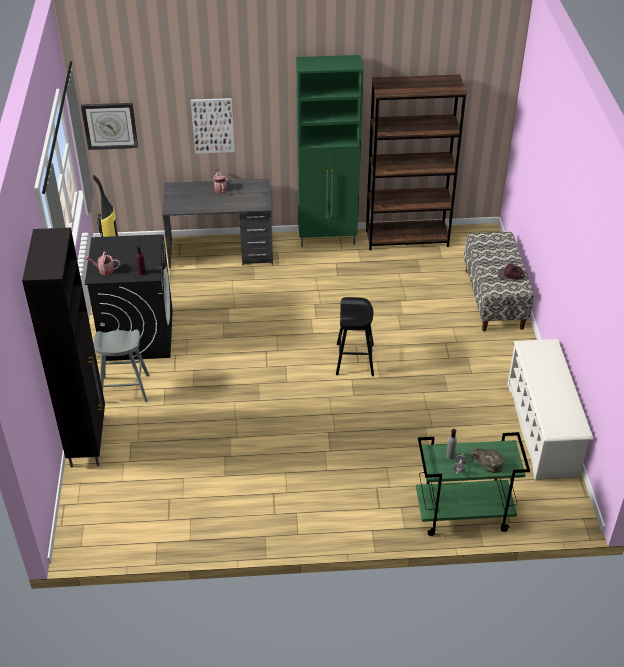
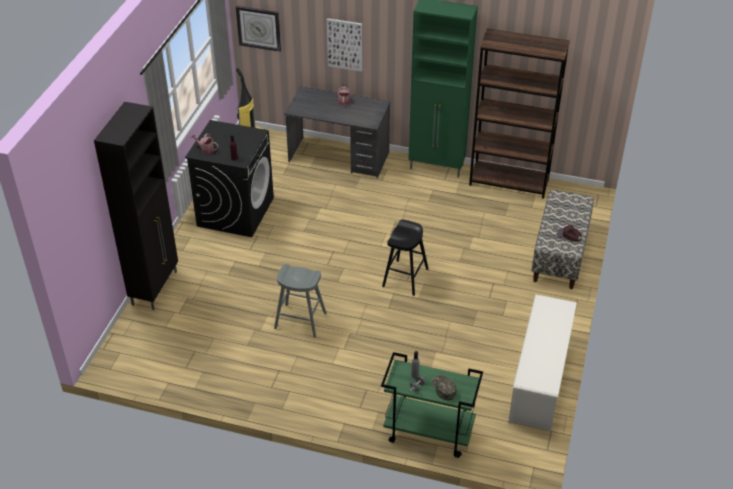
camera: 20 degrees right, 0 degrees up
grey stool [94,330,149,402] -> grey stool moved to [274,264,327,338]

